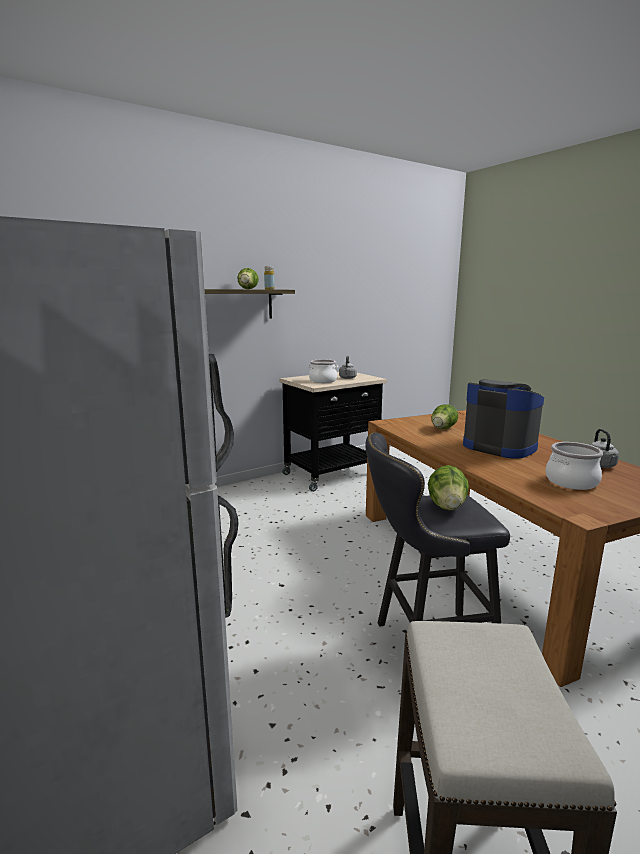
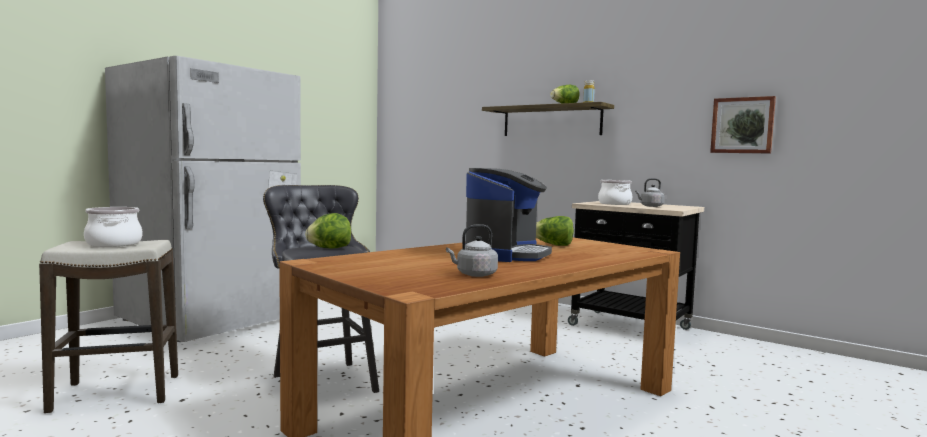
camera: 70 degrees right, 10 degrees down
cooking pot [545,442,603,490] -> cooking pot moved to [84,207,143,247]
none -> picture [710,96,776,153]

